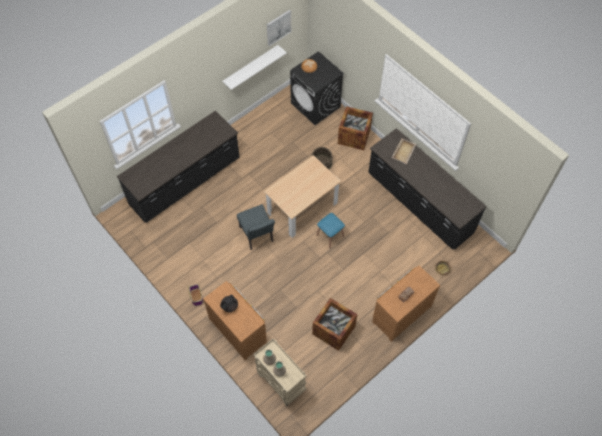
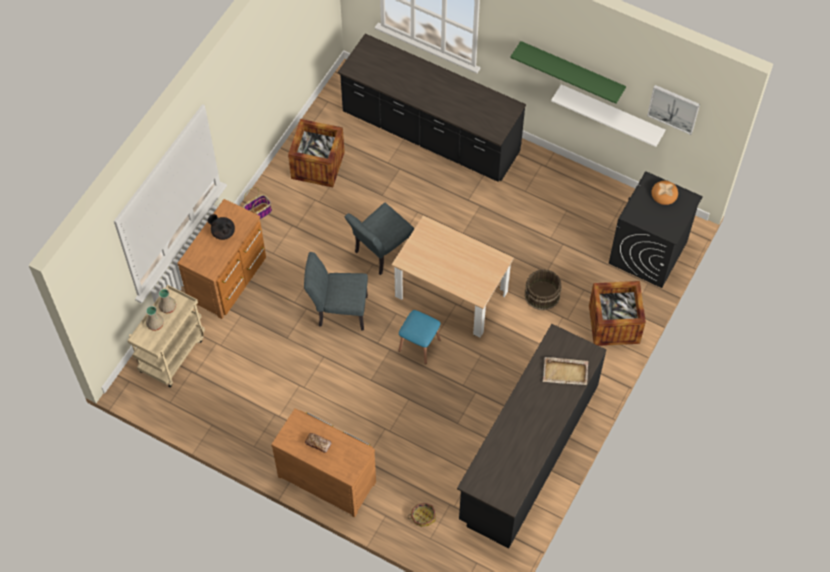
camera: 70 degrees right, 0 degrees up
crate [312,298,358,351] -> crate moved to [288,119,345,187]
none -> grey chair [304,252,368,331]
none -> green shelf [510,41,626,104]

